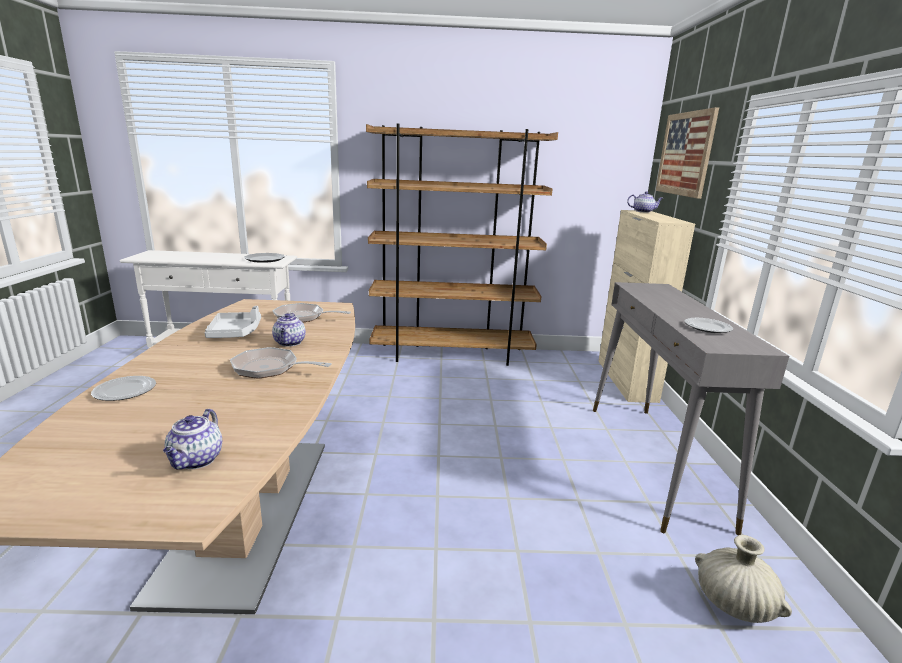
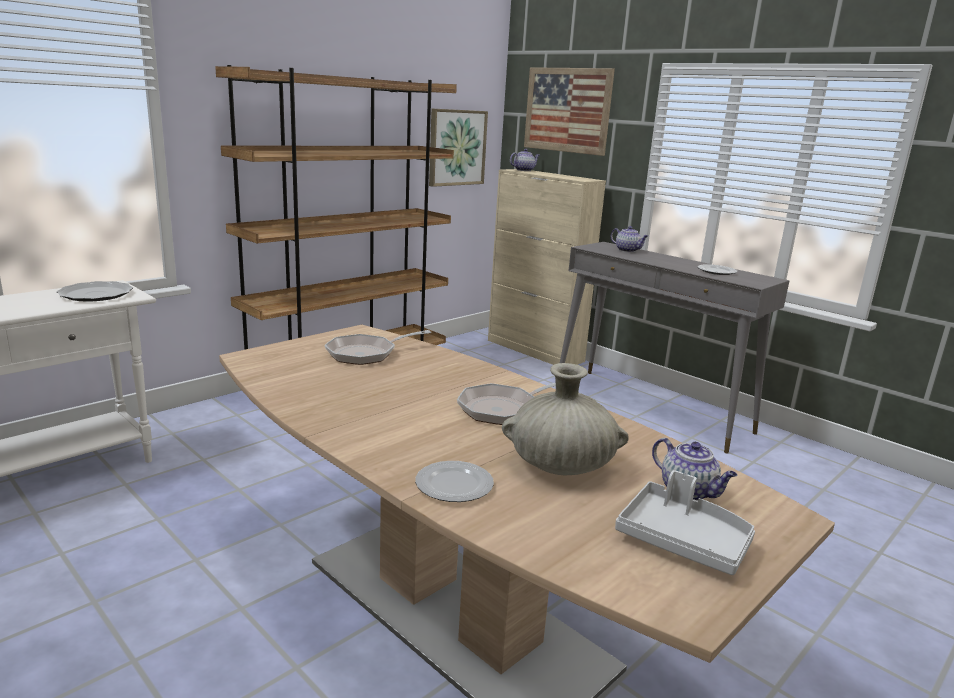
camera: 45 degrees left, 0 degrees up
grey tray [205,306,261,338] -> grey tray moved to [615,470,755,575]
teapot [272,313,306,347] -> teapot moved to [611,226,648,252]
beige vase [695,535,792,623] -> beige vase moved to [502,363,629,475]
none -> picture [429,109,488,187]

